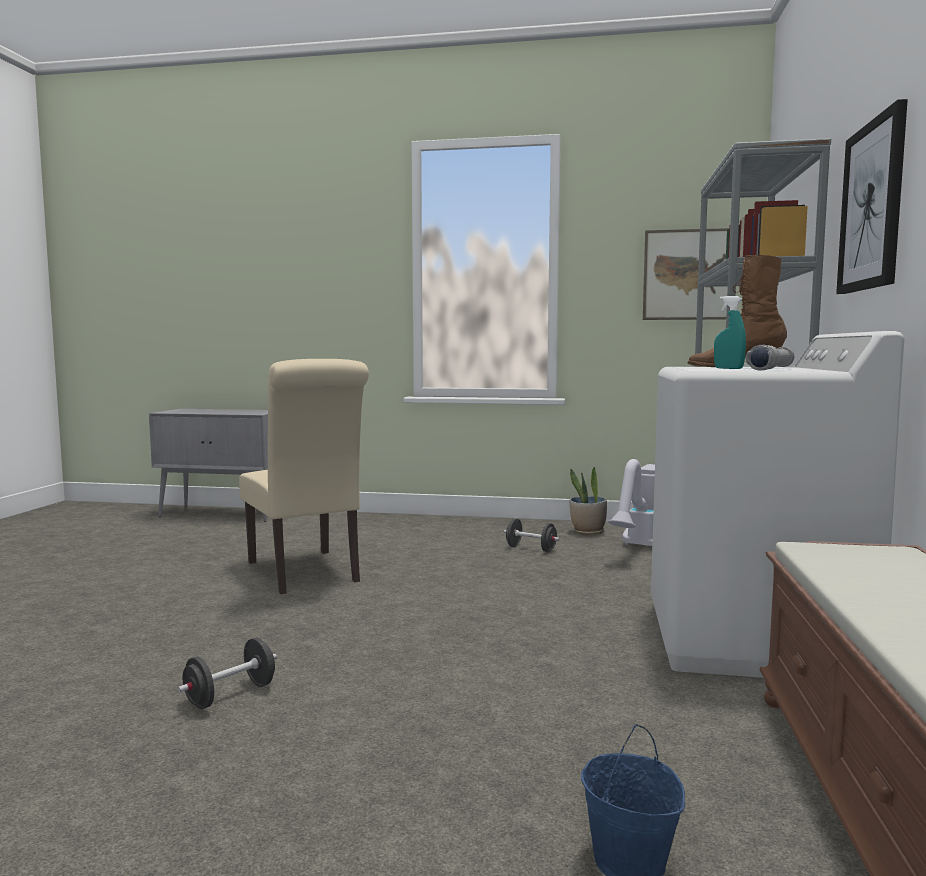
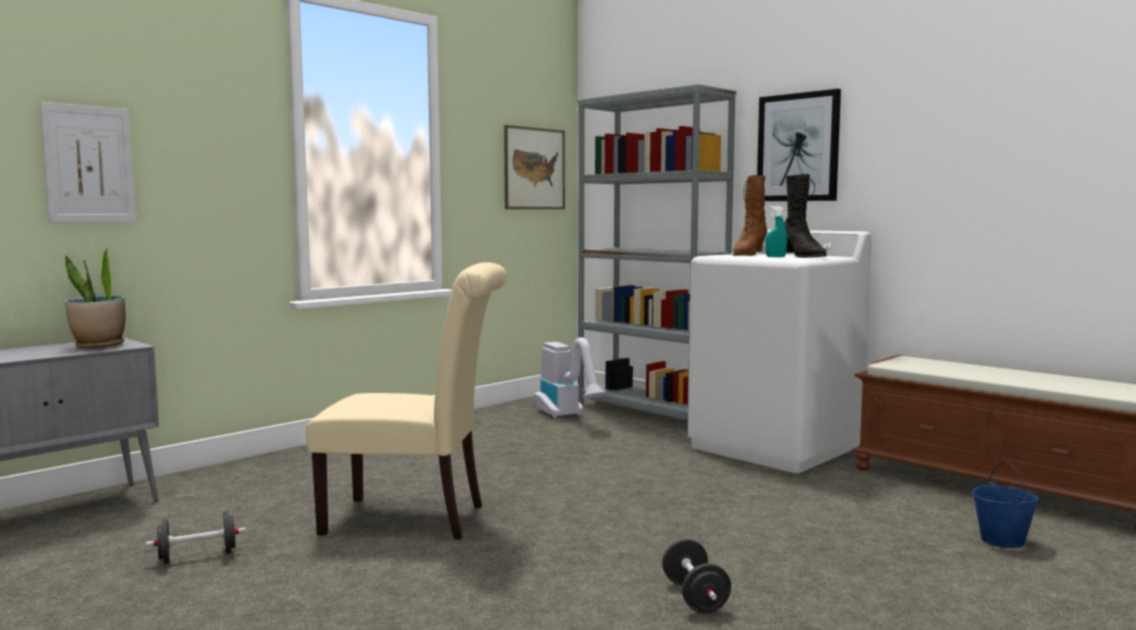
camera: 55 degrees left, 0 degrees up
black dumbbell [504,519,560,552] -> black dumbbell moved to [146,511,246,564]
potted plant [570,466,607,535] -> potted plant moved to [65,248,126,348]
grey flashlight [746,345,794,370] -> black boot [785,174,827,258]
none -> picture [40,102,136,223]

